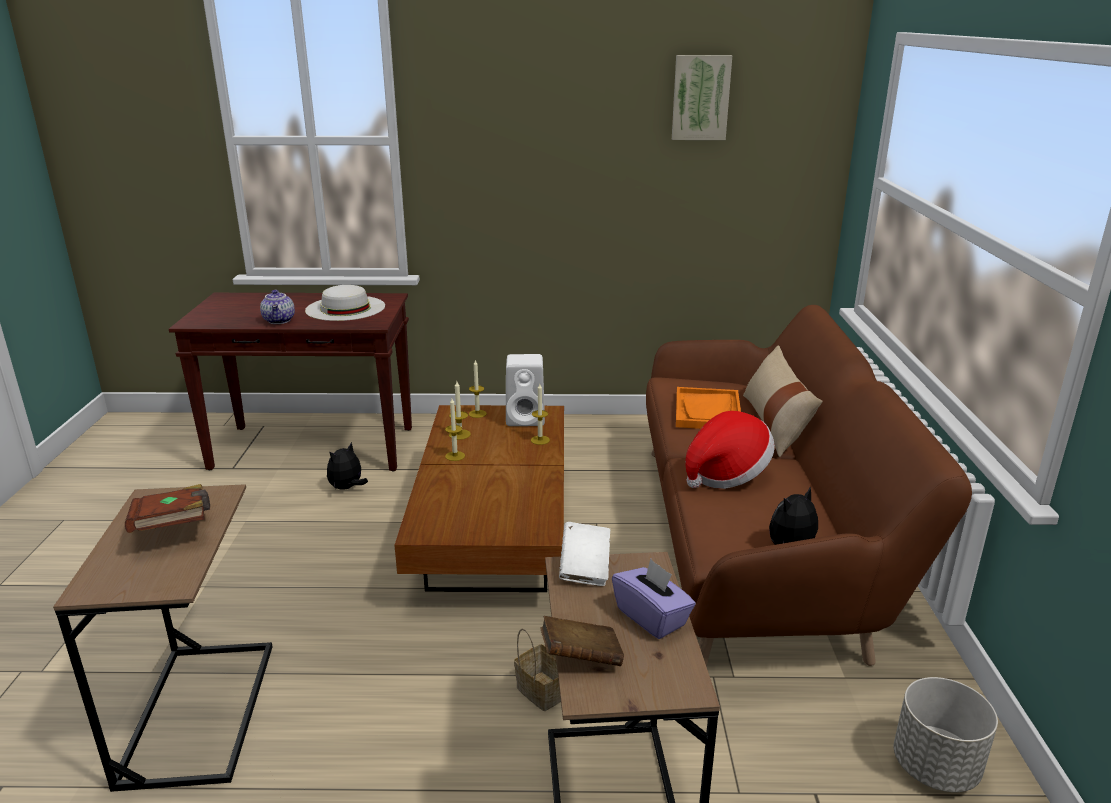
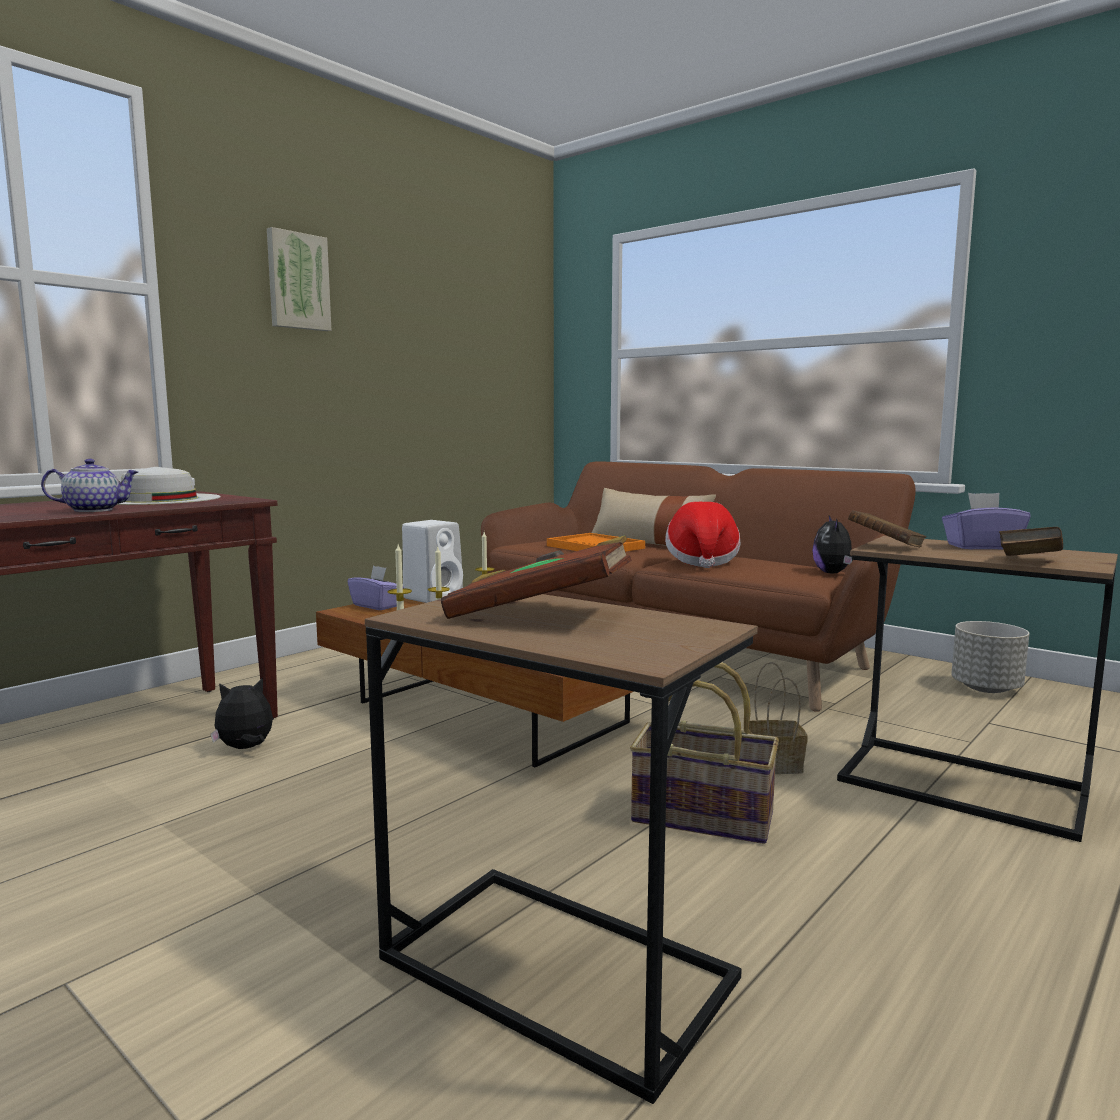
camera: 50 degrees left, 15 degrees down
teapot [260,290,295,324] -> teapot turned 45 degrees counterclockwise [41,459,139,512]
plush toy [327,442,368,490] -> plush toy turned 75 degrees clockwise [211,678,273,749]
candle [469,360,487,418] -> purple tissue box [348,565,404,610]
white book [559,522,610,586] -> brown book [848,510,926,548]
picture [672,55,732,140] -> picture moved to [267,227,332,331]
none -> basket [630,663,779,844]

